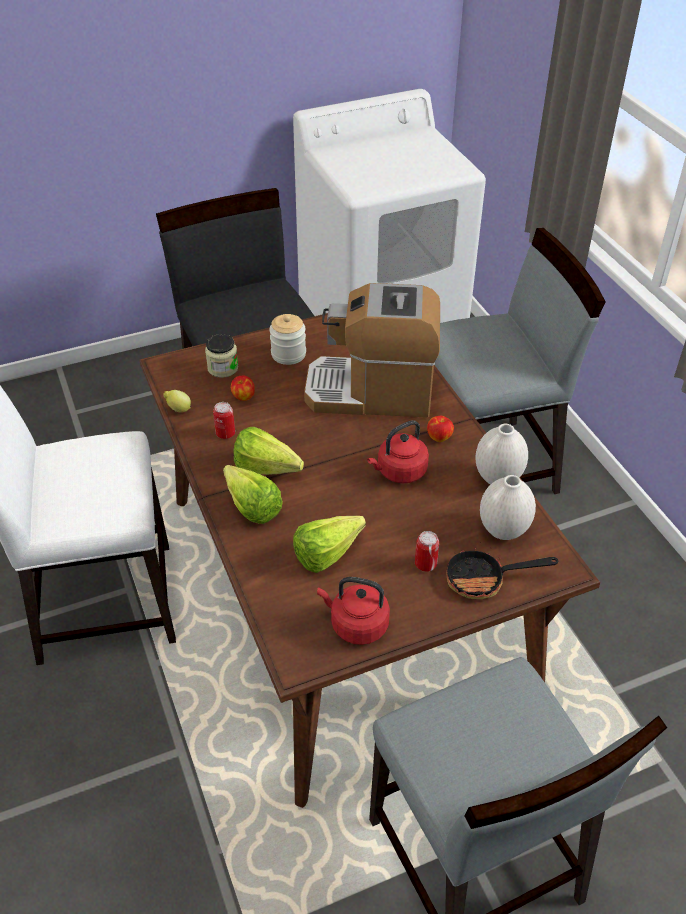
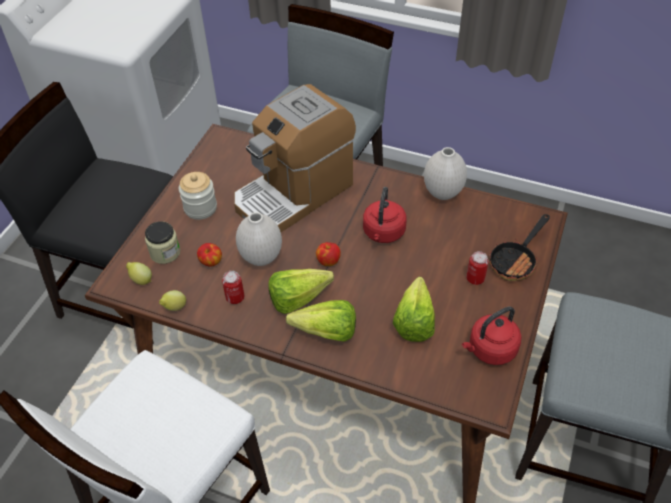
camera: 45 degrees left, 5 degrees up
apple [427,416,454,442] -> apple moved to [316,242,341,266]
white vase [480,475,536,540] -> white vase moved to [236,212,282,266]
none -> lemon [126,262,152,285]

